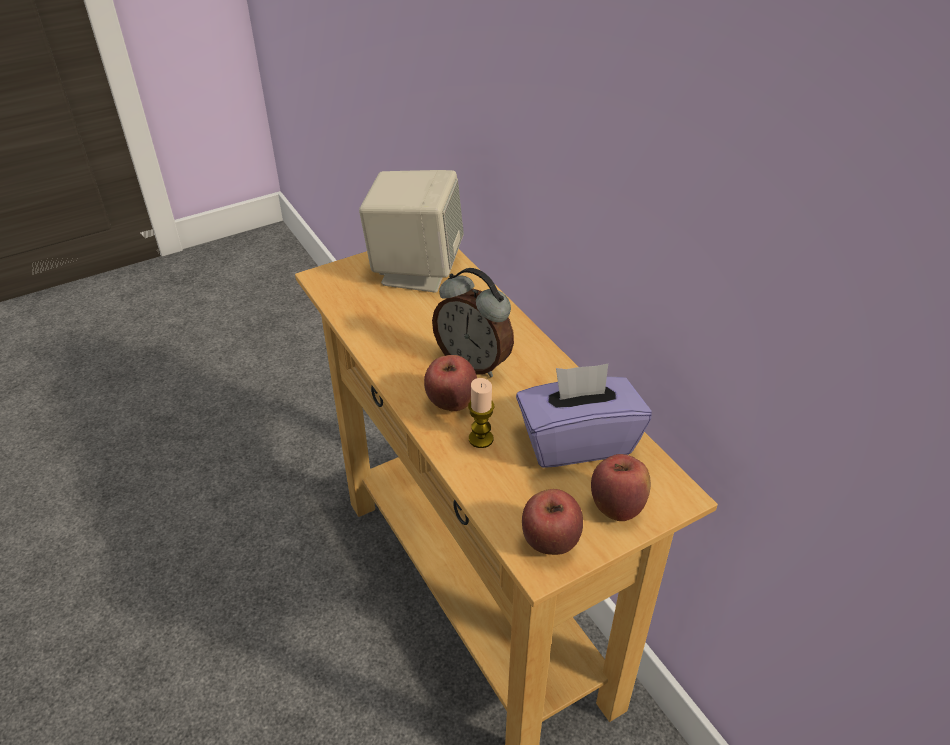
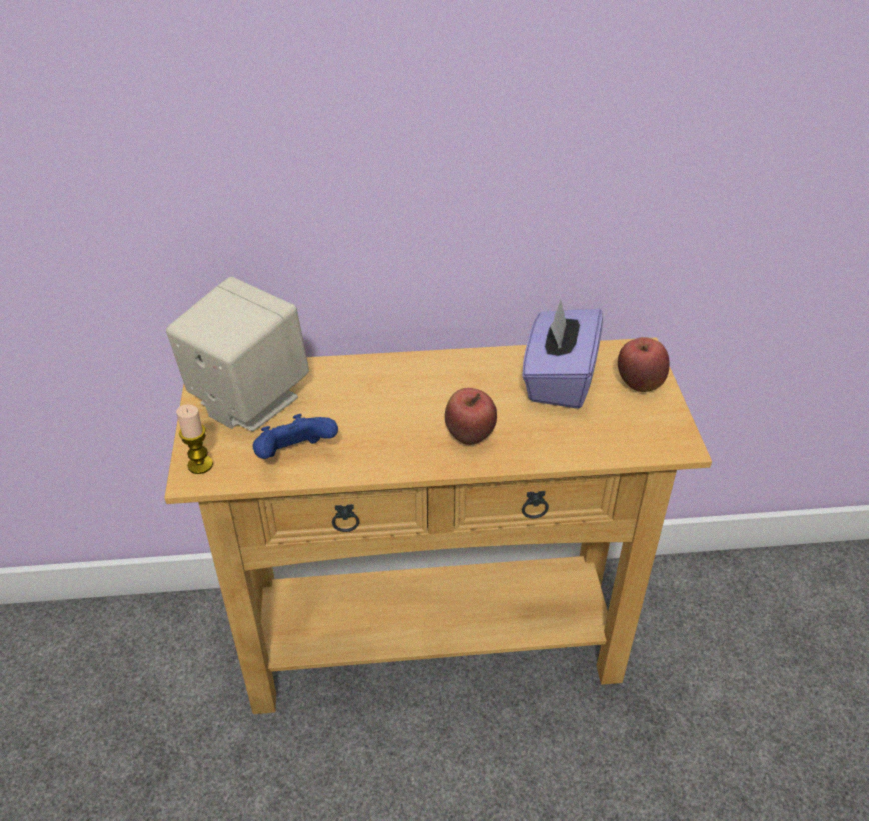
camera: 65 degrees left, 0 degrees up
alarm clock [432,268,514,377] -> none
candle [468,378,494,448] -> candle moved to [176,404,213,474]
apple [522,489,583,555] -> none
none -> blue game controller [253,414,338,459]

